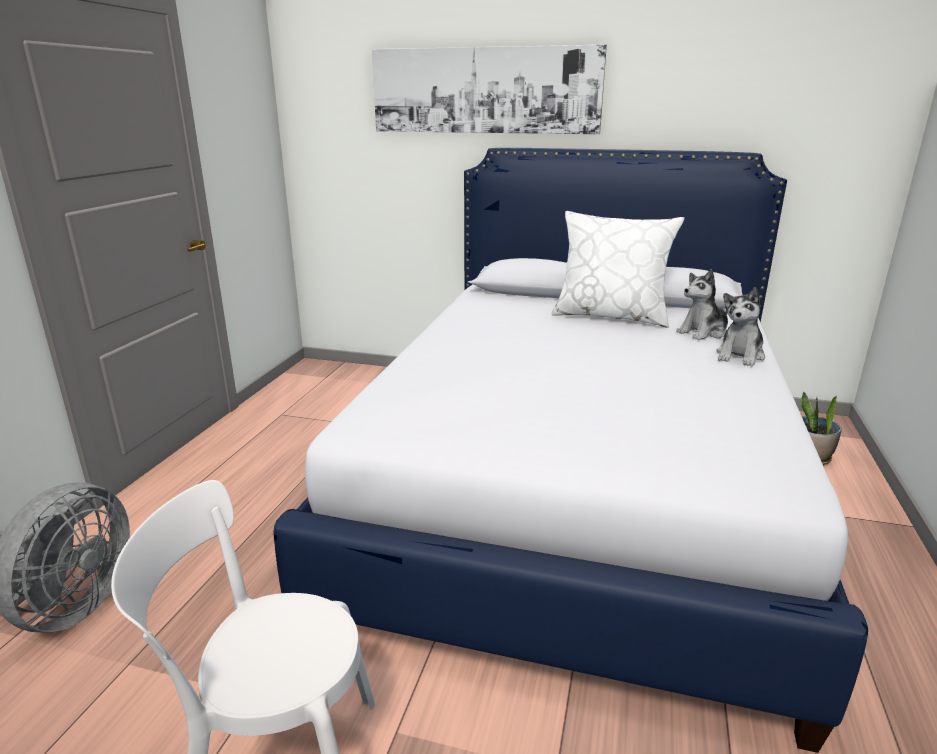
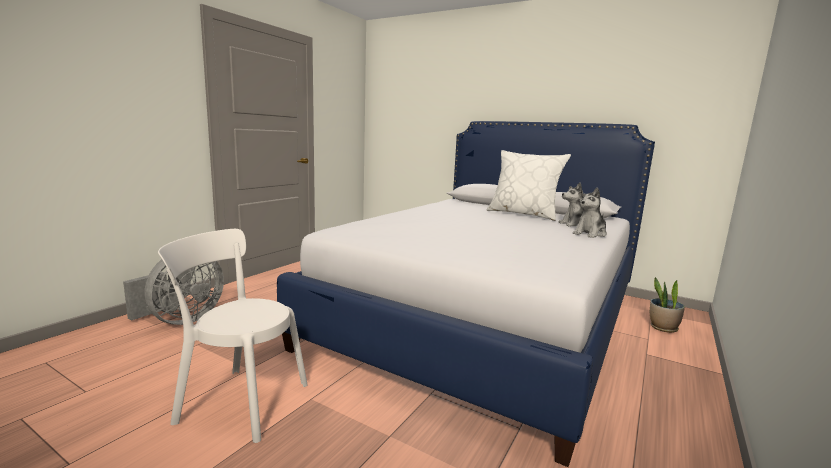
camera: 15 degrees right, 10 degrees down
picture [372,45,607,134] -> none

